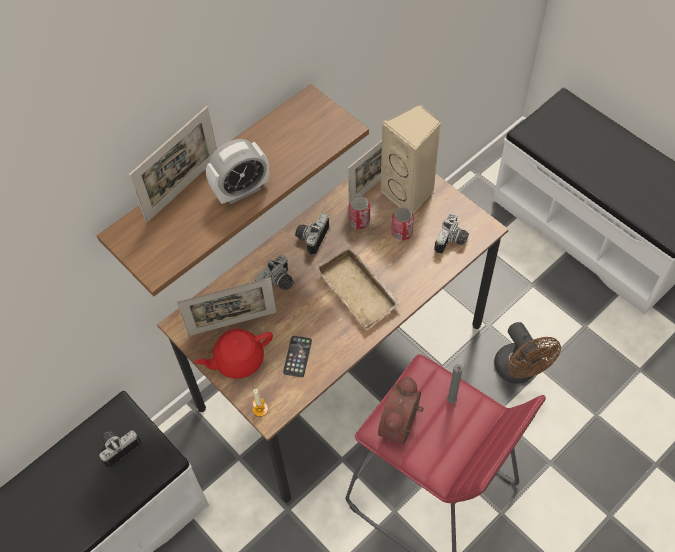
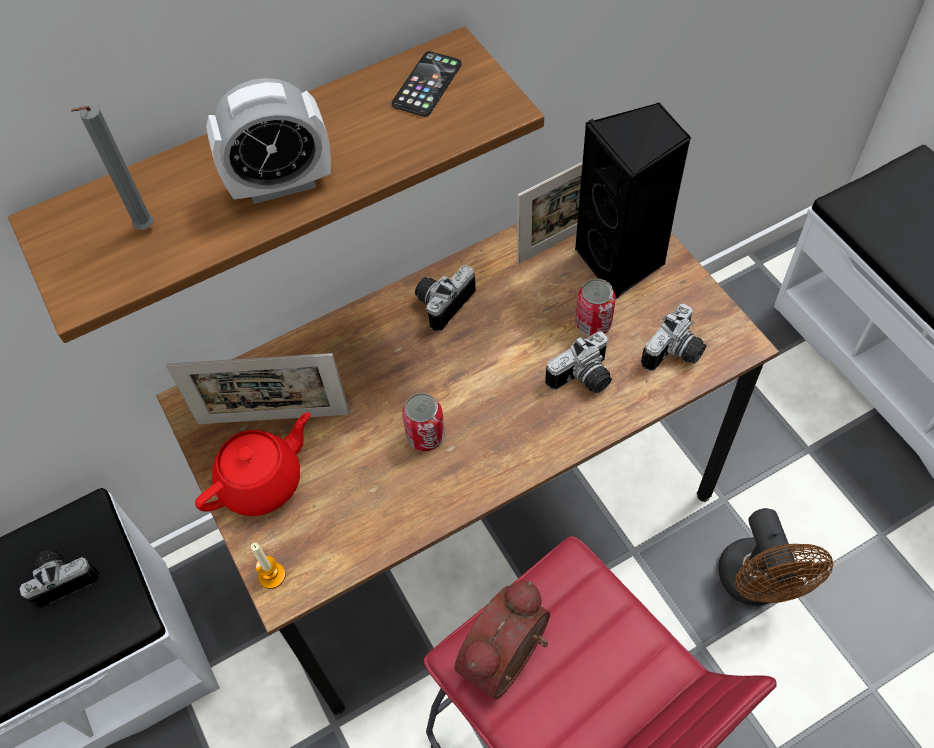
camera: 15 degrees right, 0 degrees up
picture frame [129,106,217,223] -> none
red teapot [194,329,273,379] -> red teapot turned 150 degrees clockwise [195,412,311,516]
camera [255,255,293,290] -> camera moved to [545,331,612,393]
phone [283,336,312,377] -> phone moved to [391,51,462,117]
beige tray [315,246,402,328] -> none
can [349,196,370,229] -> can moved to [402,393,445,451]
beige speaker [380,104,442,214] -> black speaker [575,103,691,299]
grey candle [447,364,463,404] -> grey candle moved to [71,105,154,230]

